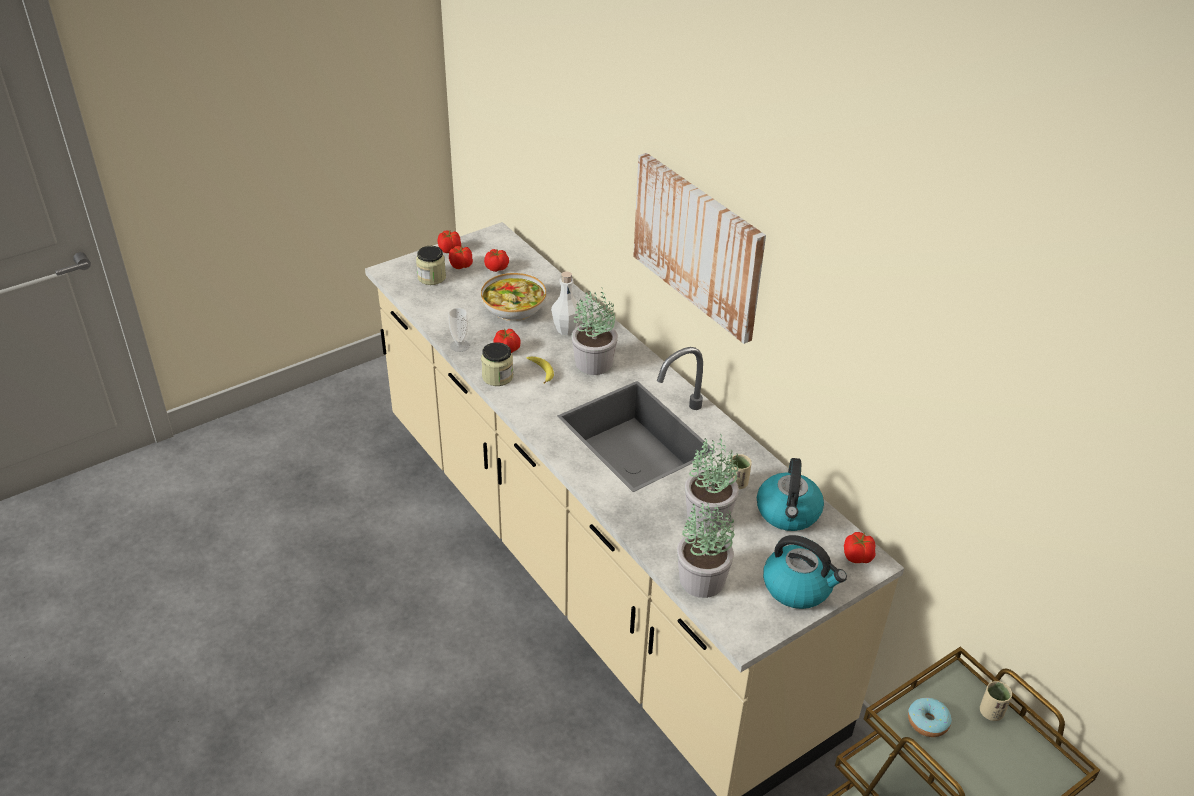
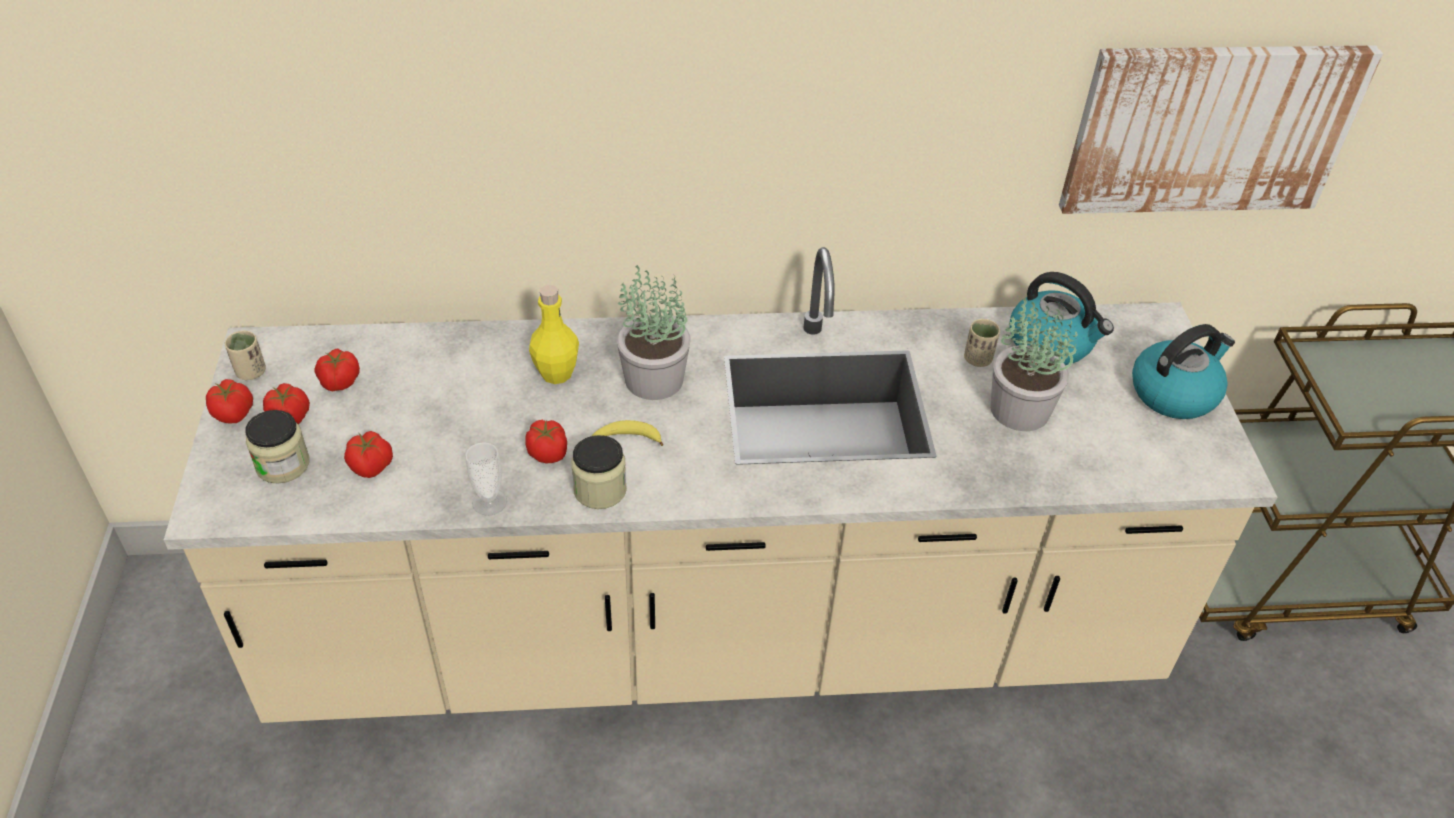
camera: 60 degrees left, 5 degrees up
bowl [481,273,546,321] -> none
white bottle [551,271,582,335] -> yellow bottle [529,285,579,384]
picture [633,153,766,344] -> picture moved to [1059,46,1383,214]
potted plant [677,503,735,598] -> none
tomato [844,532,875,563] -> tomato moved to [344,431,393,478]
donut [908,698,952,737] -> none
beige cup [980,681,1012,721] -> beige cup moved to [225,331,266,380]

